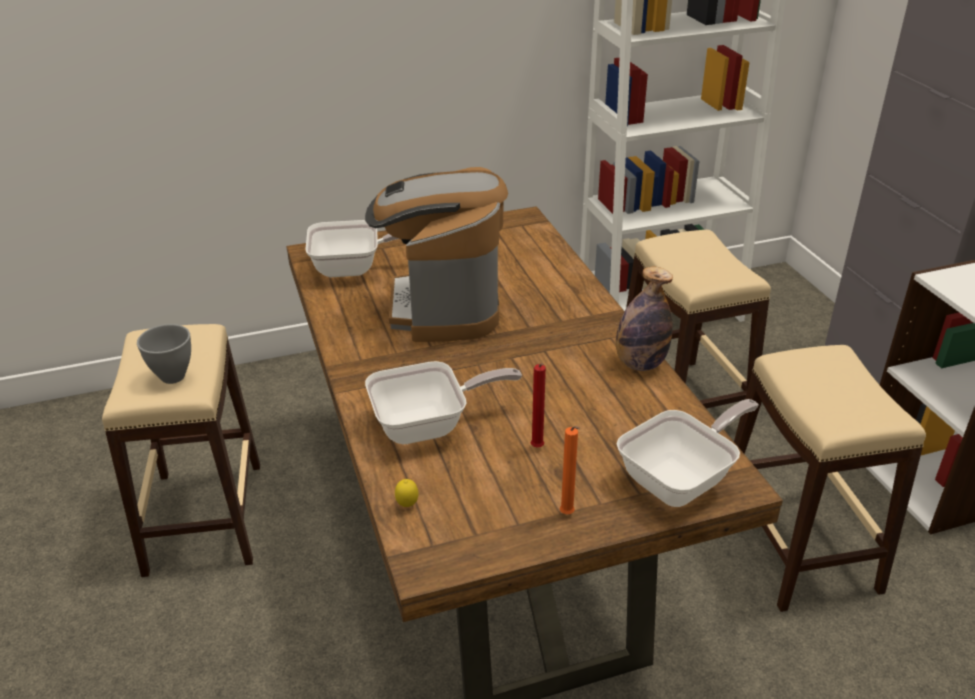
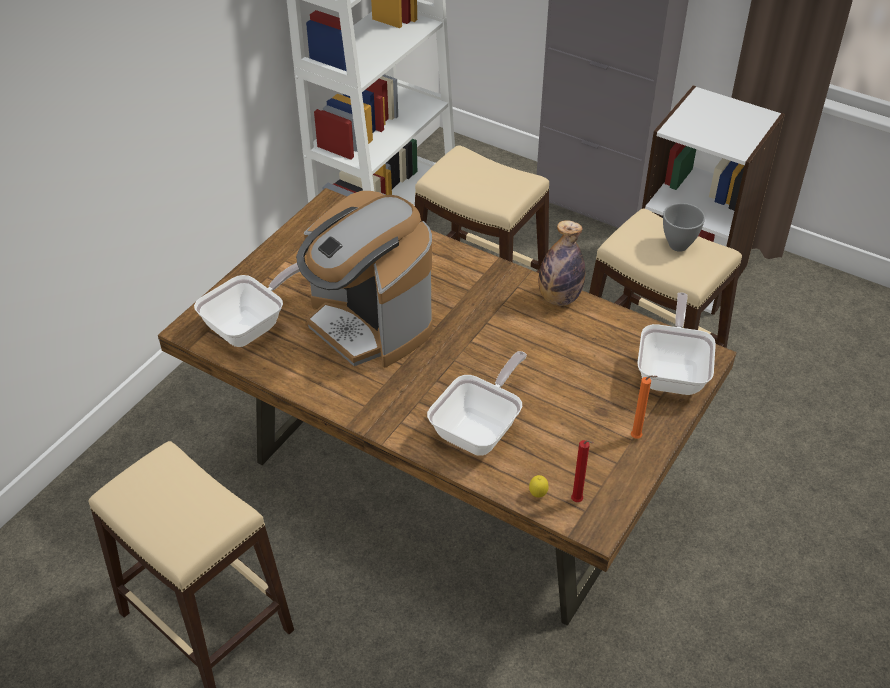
camera: 40 degrees left, 10 degrees up
grey bowl [137,324,191,384] -> grey bowl moved to [663,203,705,252]
red candle [531,363,546,447] -> red candle moved to [571,440,594,502]

